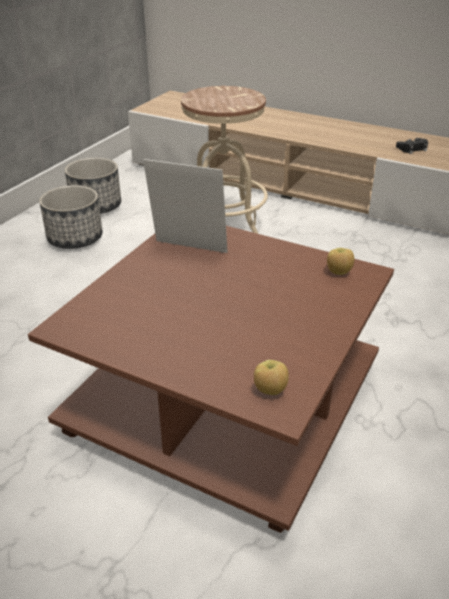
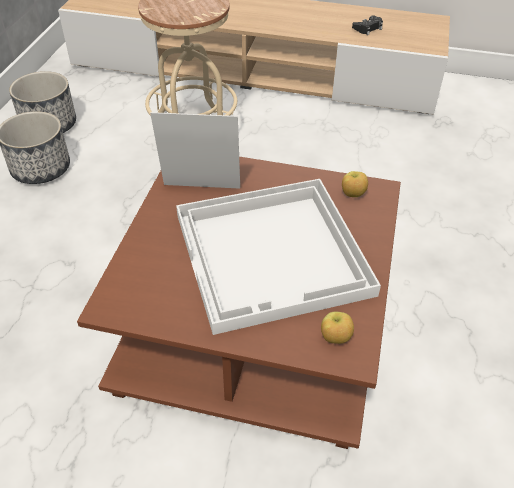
camera: 15 degrees left, 10 degrees up
none -> white tray [176,179,381,335]

